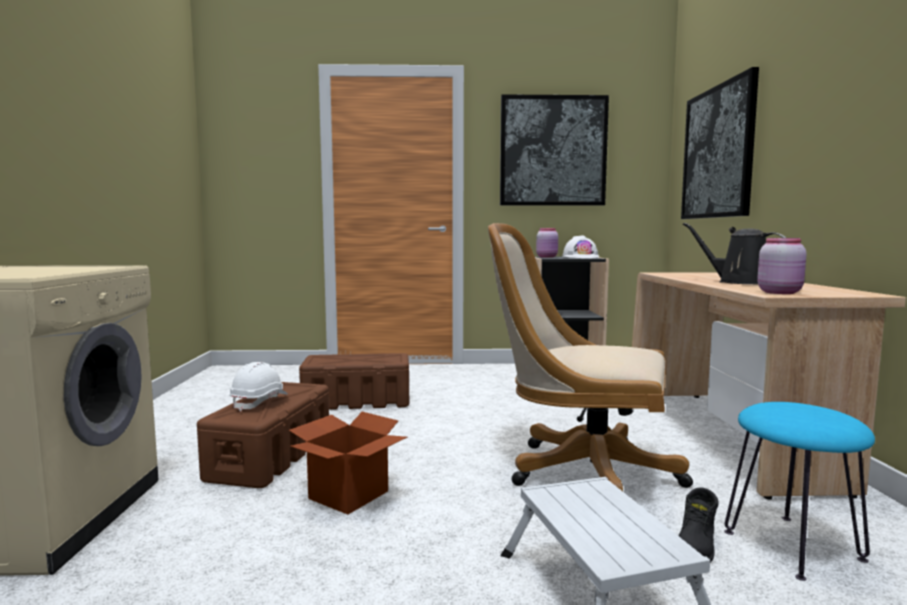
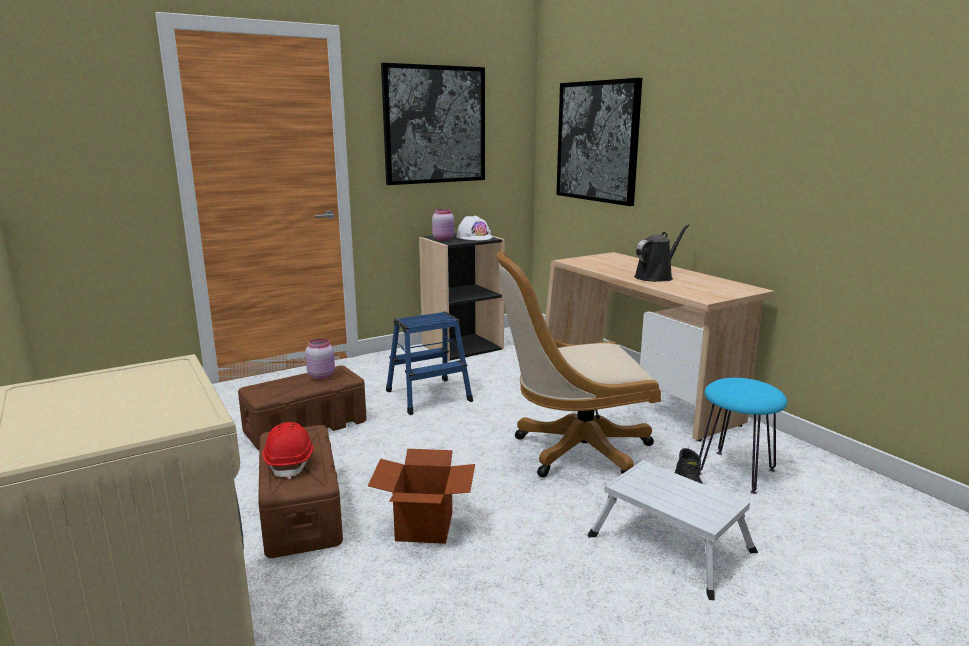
camera: 30 degrees left, 10 degrees up
white hard hat [229,362,288,412] -> red hard hat [262,422,314,479]
black watering can [683,223,786,284] -> black watering can turned 120 degrees clockwise [634,224,689,282]
pink jar [757,238,806,294] -> pink jar moved to [305,338,335,380]
none -> blue step ladder [386,311,473,415]

